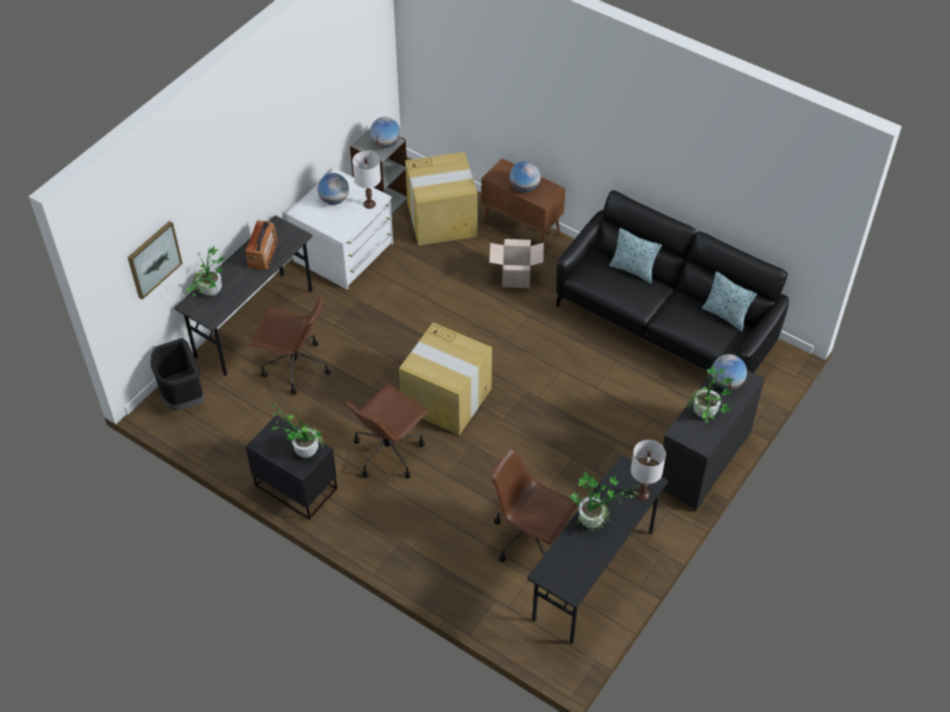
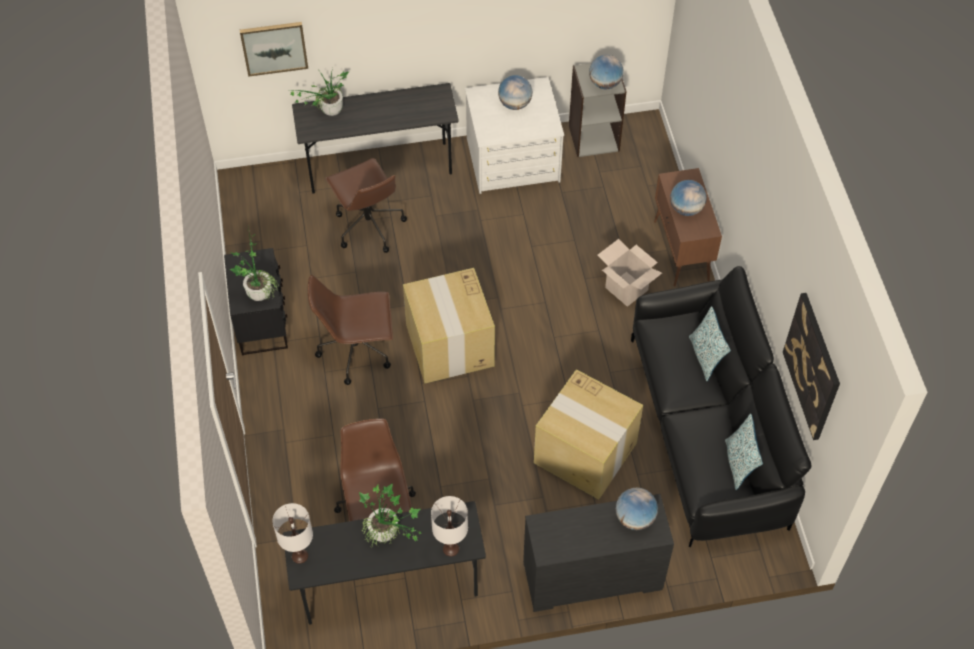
camera: 45 degrees right, 5 degrees up
black trash can [150,338,204,410] -> none
radio [245,220,278,270] -> none
white table lamp [352,151,381,209] -> white table lamp moved to [272,503,313,564]
cardboard box [405,152,478,246] -> cardboard box moved to [534,369,643,500]
potted plant [687,365,735,423] -> none
none -> picture [783,293,840,440]

